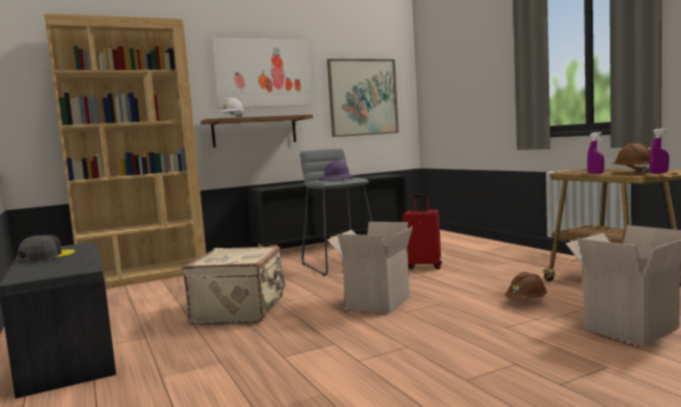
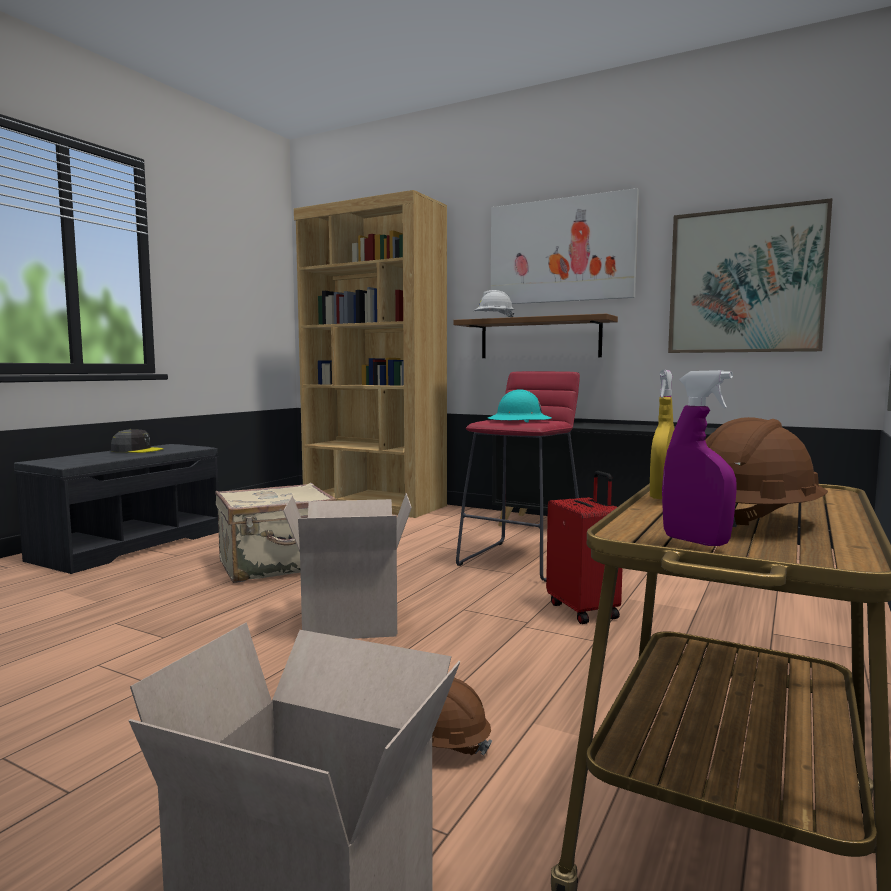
camera: 55 degrees right, 0 degrees up
grey stool [300,149,373,276] -> red stool [456,371,580,582]
purple hard hat [319,160,355,179] -> turquoise hard hat [488,389,552,423]
purple spray bottle [587,132,604,174] -> yellow spray bottle [650,370,675,499]

